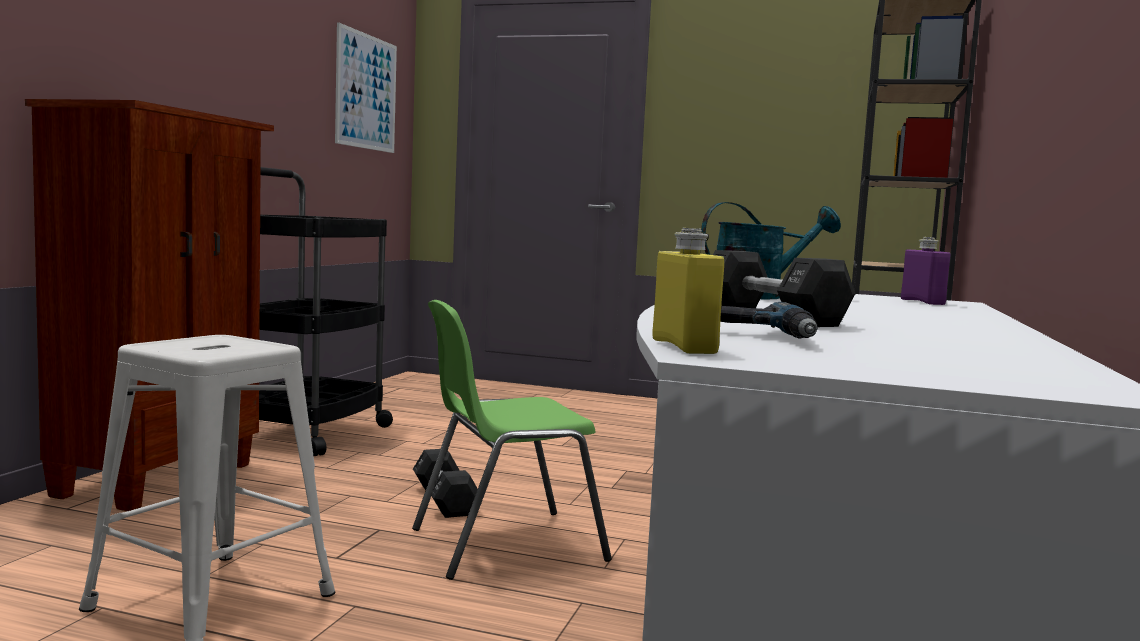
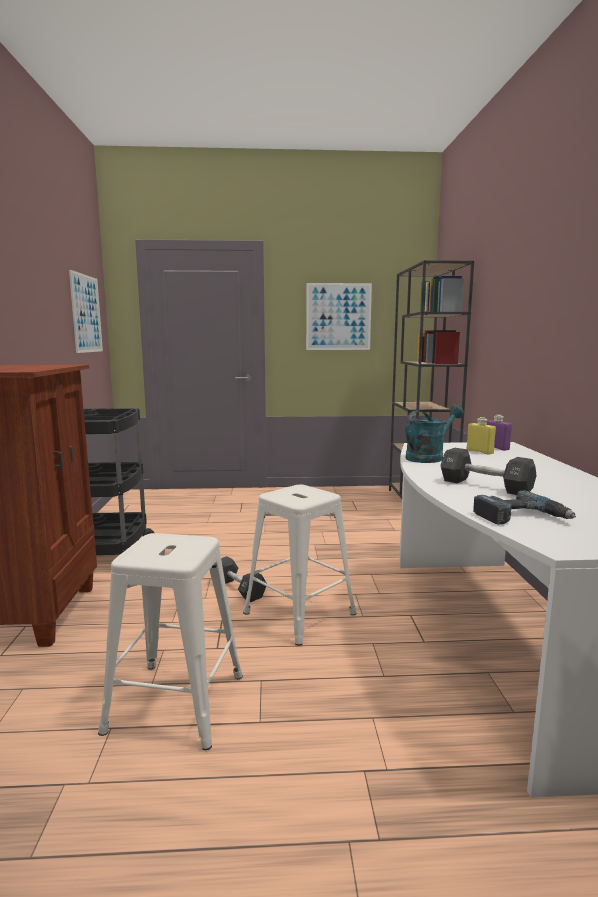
camera: 20 degrees left, 5 degrees up
green chair [412,300,612,580] -> white stool [243,485,357,645]
yellow bottle [652,228,724,354] -> yellow bottle moved to [467,417,496,455]
none -> picture [306,283,372,350]

